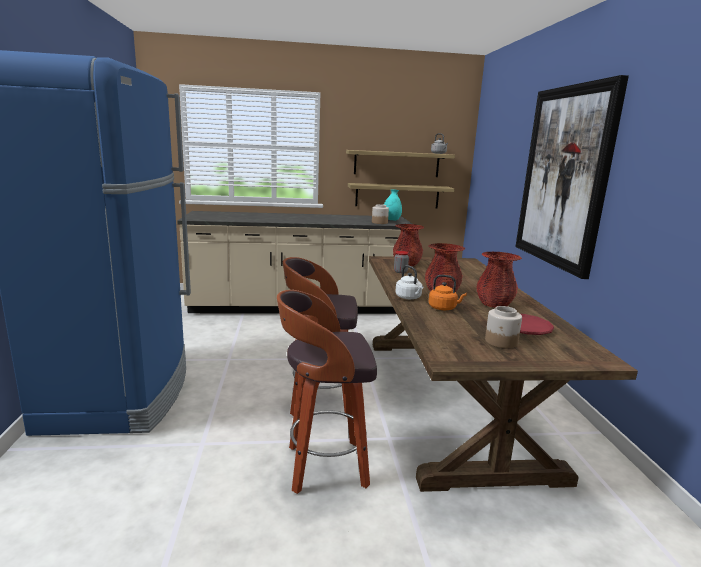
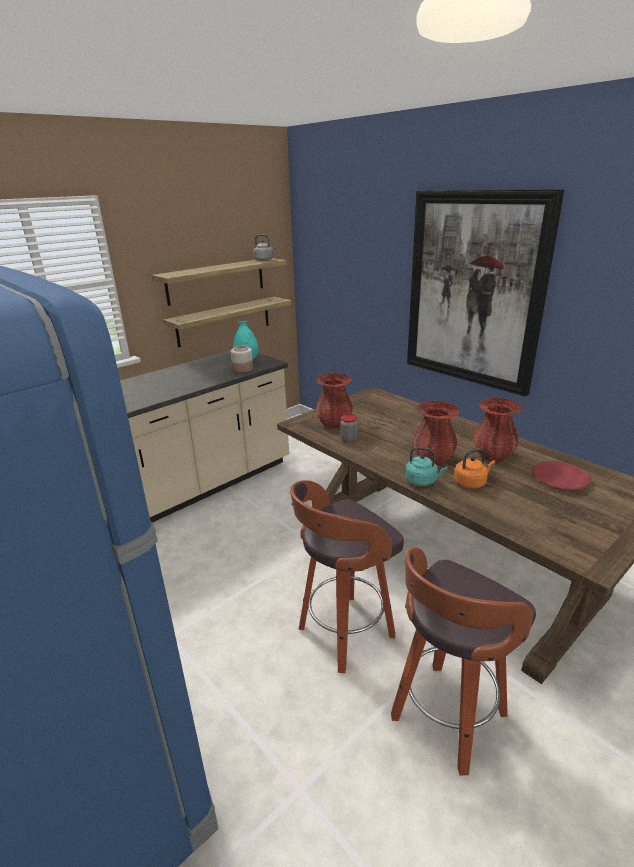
camera: 35 degrees left, 10 degrees up
white kettle [395,265,424,299] -> turquoise kettle [405,447,447,486]
jar [485,306,522,348] -> none

